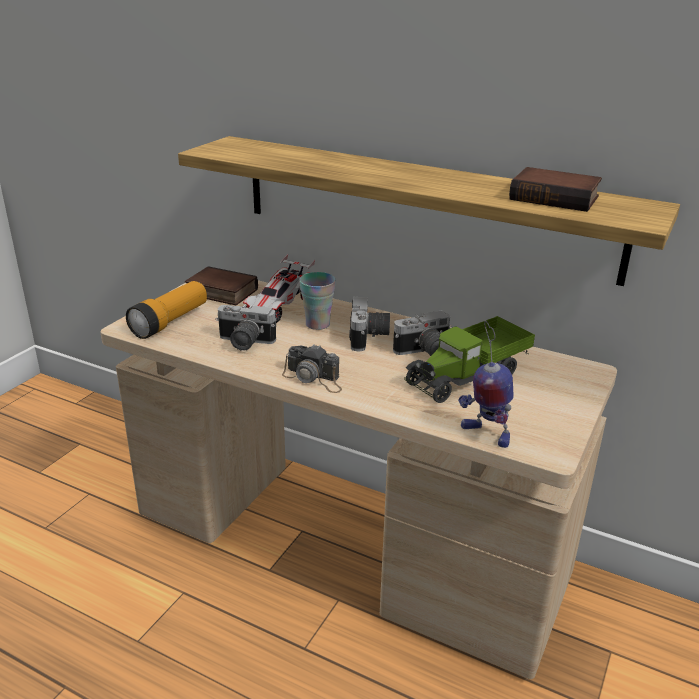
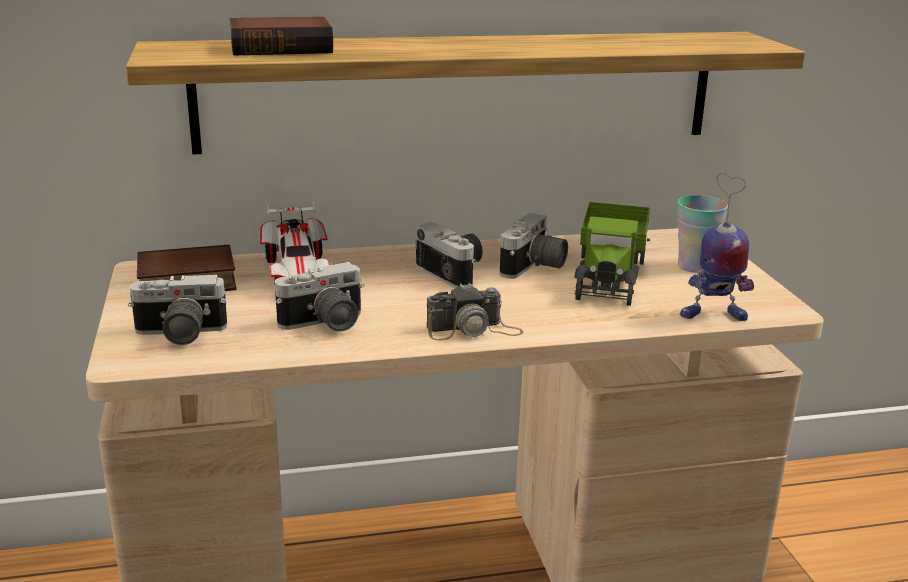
camera: 40 degrees left, 5 degrees down
flashlight [126,281,207,339] -> camera [128,275,227,345]
cup [299,272,336,330] -> cup moved to [677,195,728,273]
book [509,167,602,212] -> book moved to [230,17,333,55]

